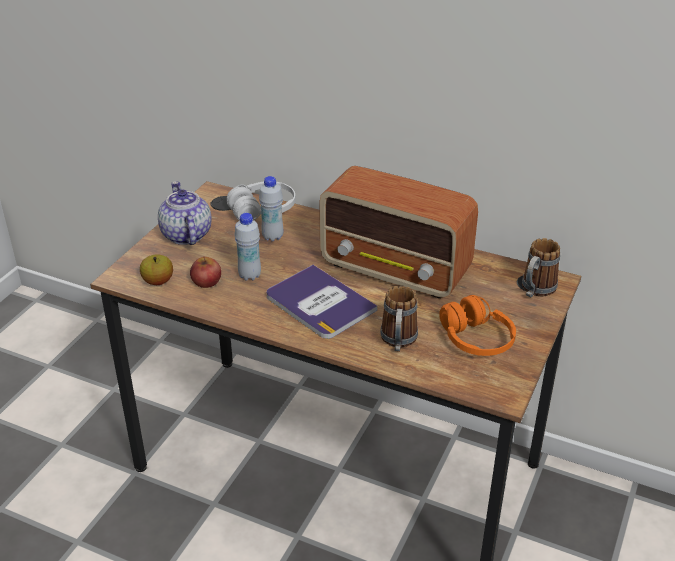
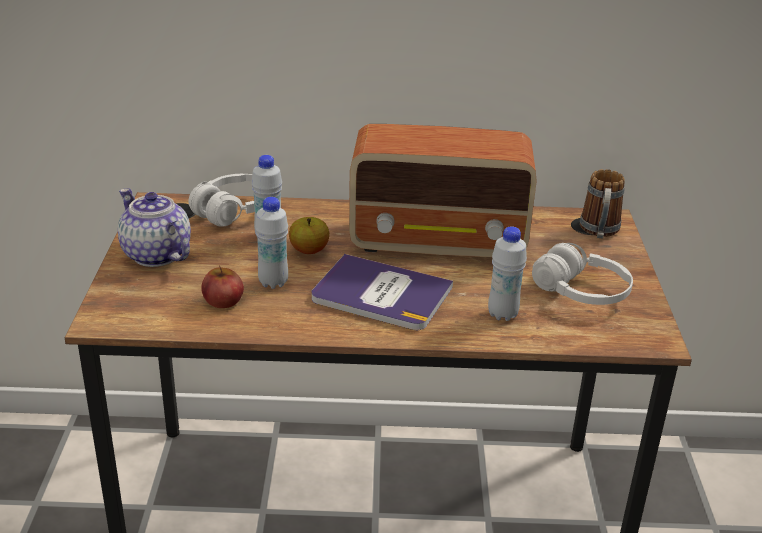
camera: 25 degrees left, 5 degrees down
apple [140,254,173,285] -> apple moved to [289,217,329,254]
mug [380,286,418,351] -> white bottle [488,227,527,321]
orange headphones [439,295,516,356] -> white headphones [532,243,633,305]

